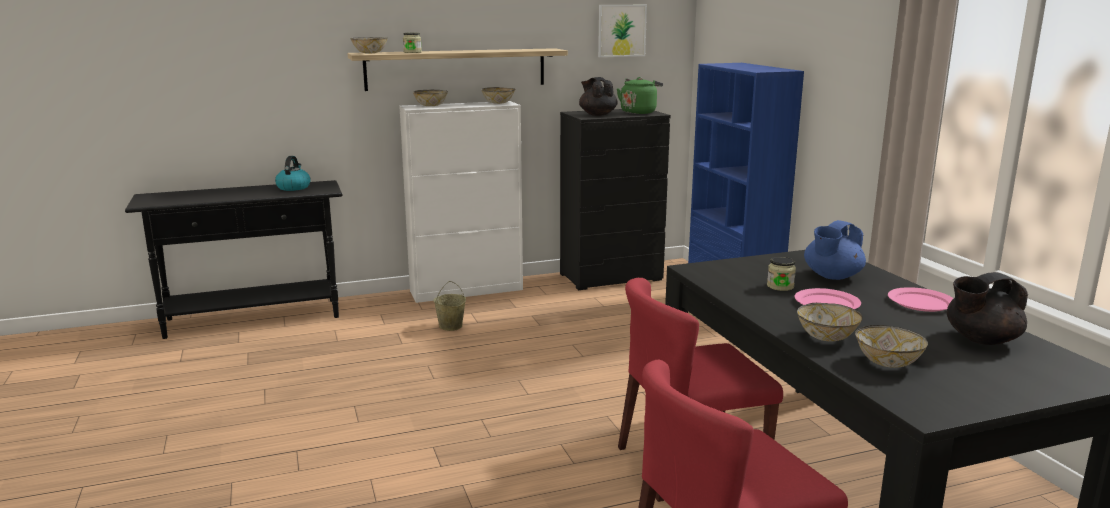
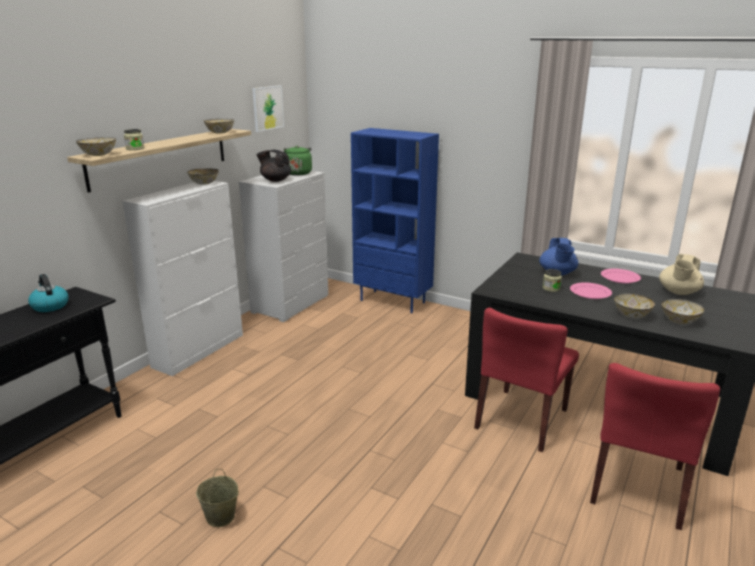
camera: 40 degrees left, 5 degrees up
bowl [413,89,448,106] -> bowl moved to [204,119,234,133]
beige bucket [433,281,466,331] -> beige bucket moved to [196,469,239,527]
black dresser [560,109,671,290] -> white dresser [239,171,328,322]
black teapot [947,272,1028,345] -> beige teapot [659,254,704,295]

